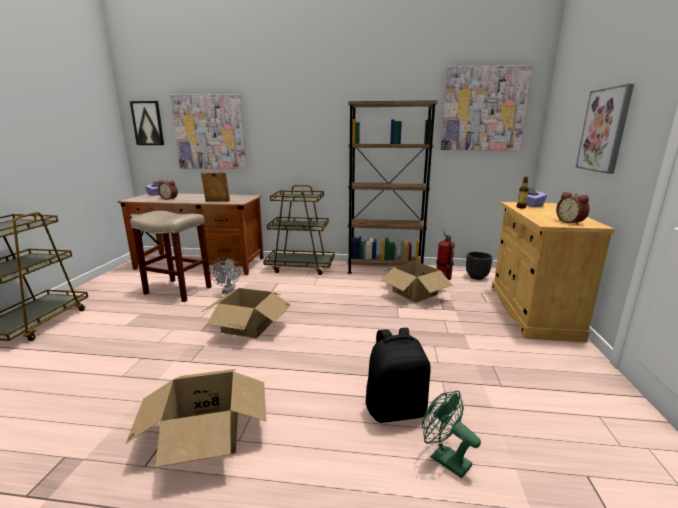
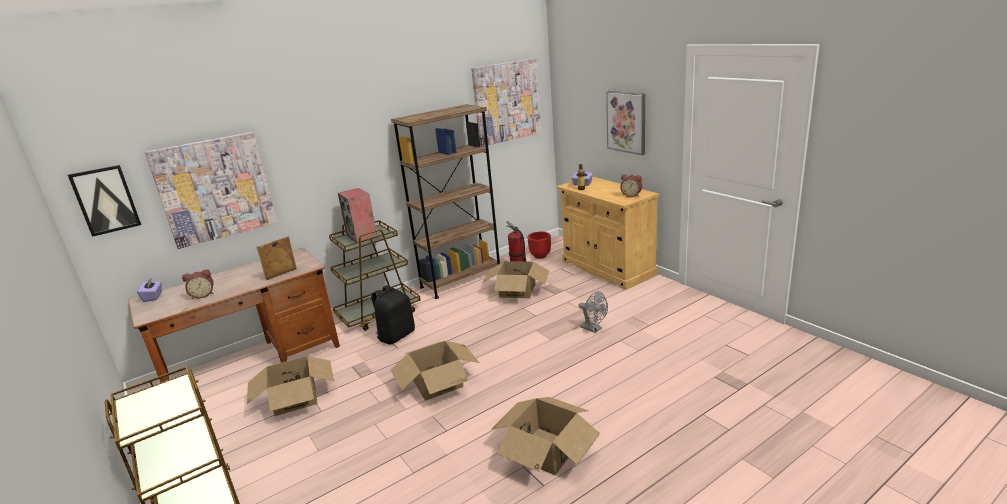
camera: 40 degrees left, 5 degrees up
beige stool [130,211,212,302] -> cardboard box [247,356,334,416]
grey fan [210,257,240,294] -> grey fan moved to [578,291,608,333]
black backpack [366,328,430,423] -> black backpack moved to [371,285,415,344]
green fan [422,390,481,478] -> none
black planter [466,252,493,280] -> red planter [528,232,551,259]
none -> speaker [338,188,377,242]

